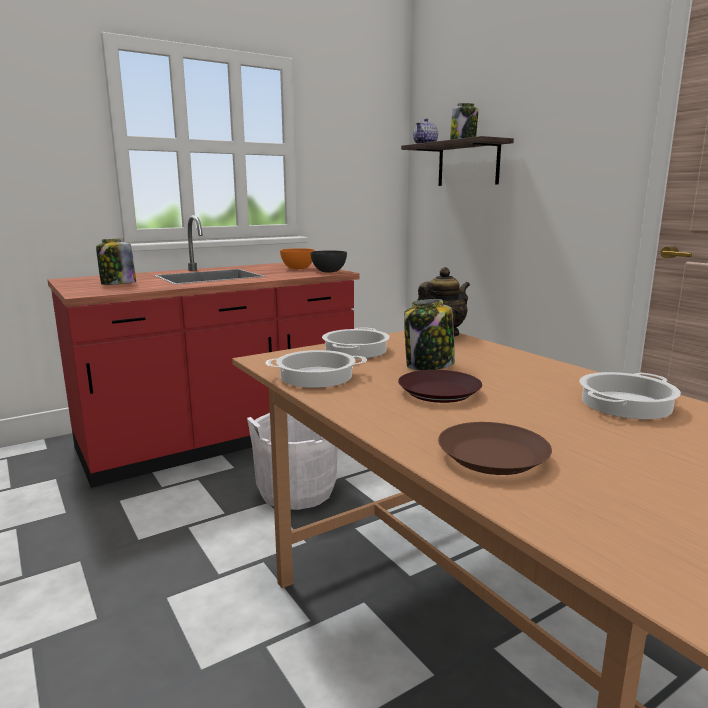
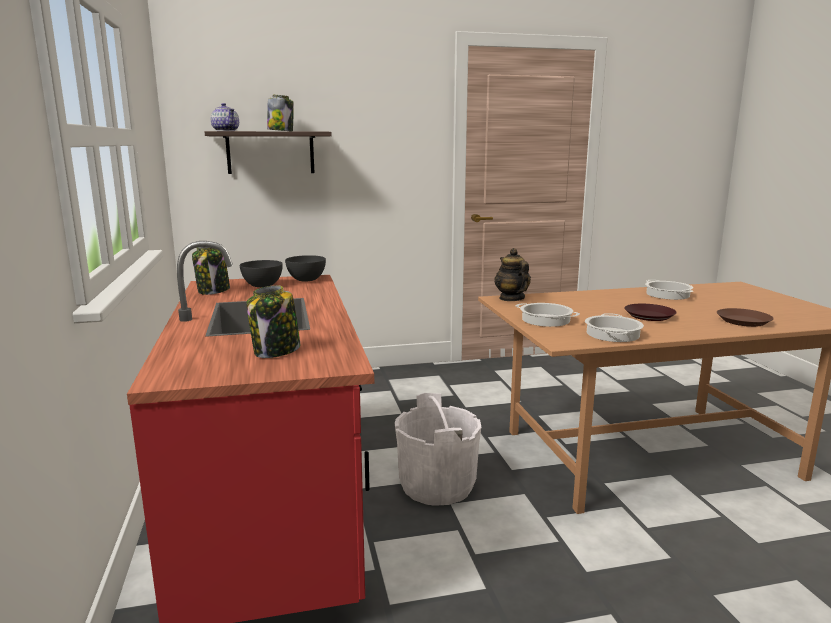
camera: 70 degrees left, 0 degrees up
orange bowl [280,248,315,270] -> grey bowl [240,260,283,287]
jar [404,299,455,370] -> jar moved to [192,247,230,295]

